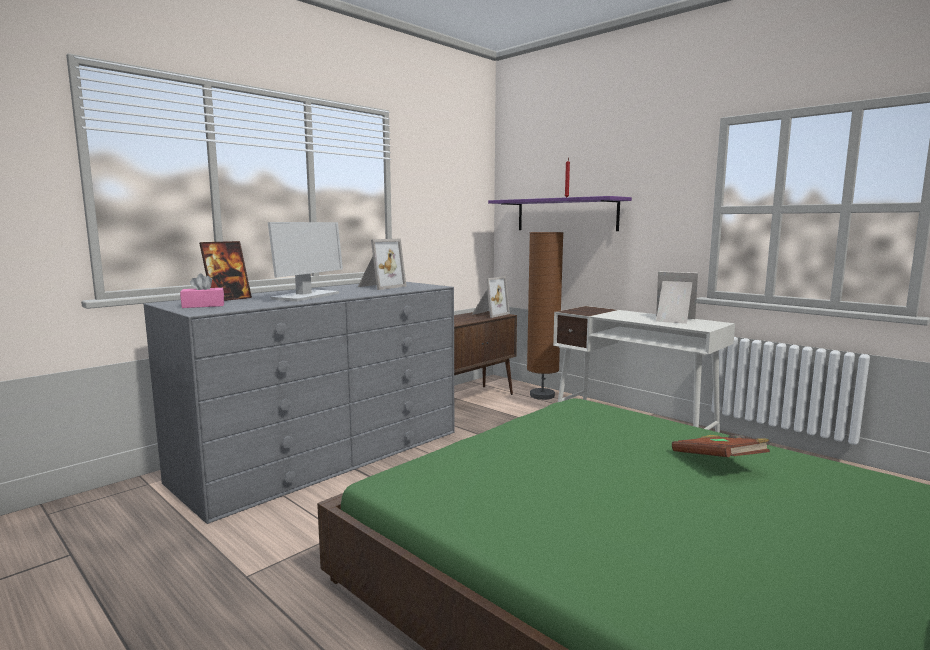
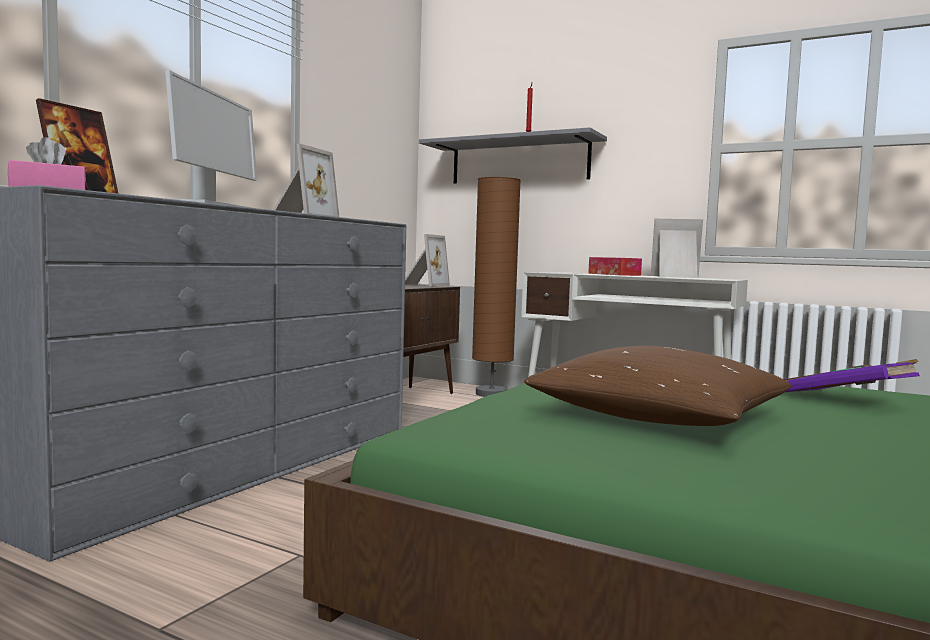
camera: 15 degrees left, 5 degrees down
purple shelf [488,196,632,231] -> grey shelf [419,127,607,184]
brown book [672,435,770,457] -> purple book [784,359,920,393]
none -> brown pillow [524,346,791,426]
none -> tissue box [588,257,642,276]

